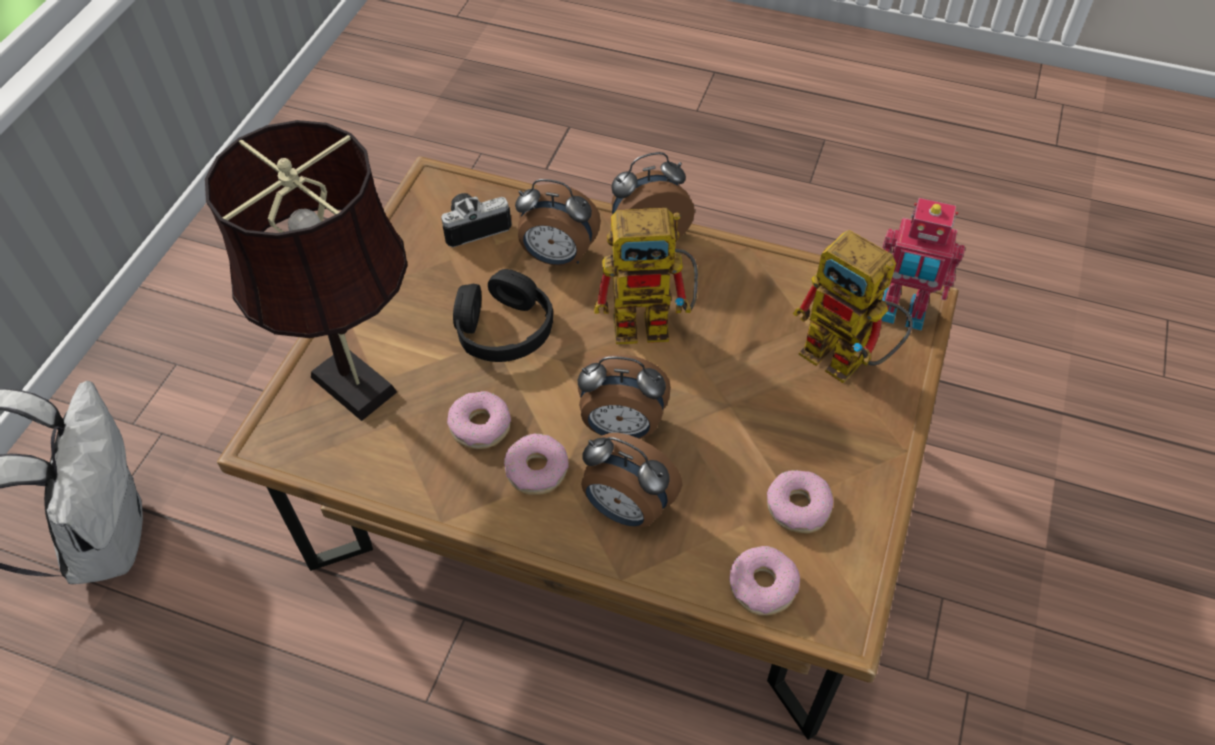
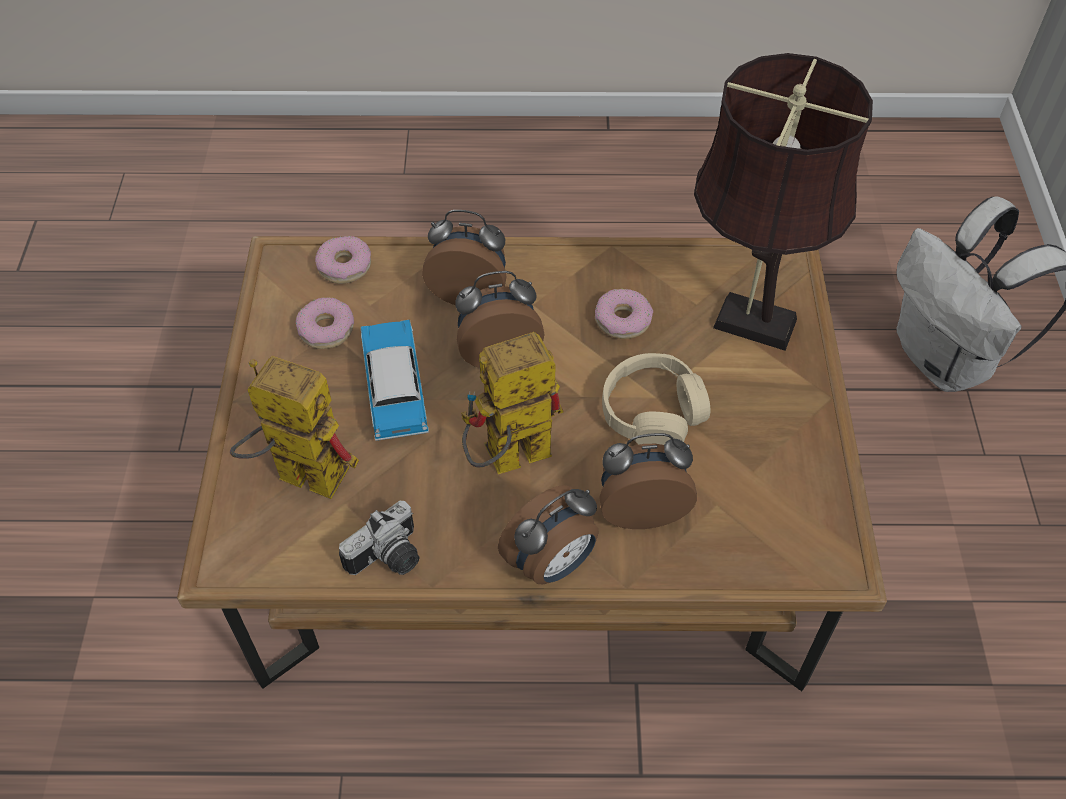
camera: 160 degrees right, 0 degrees up
camera [441,193,512,247] -> camera moved to [339,501,419,575]
black headphones [453,269,553,362] -> beige headphones [602,353,710,445]
donut [504,434,569,495] -> none
toy robot [882,198,965,331] -> none
none -> toy car [361,320,429,441]

